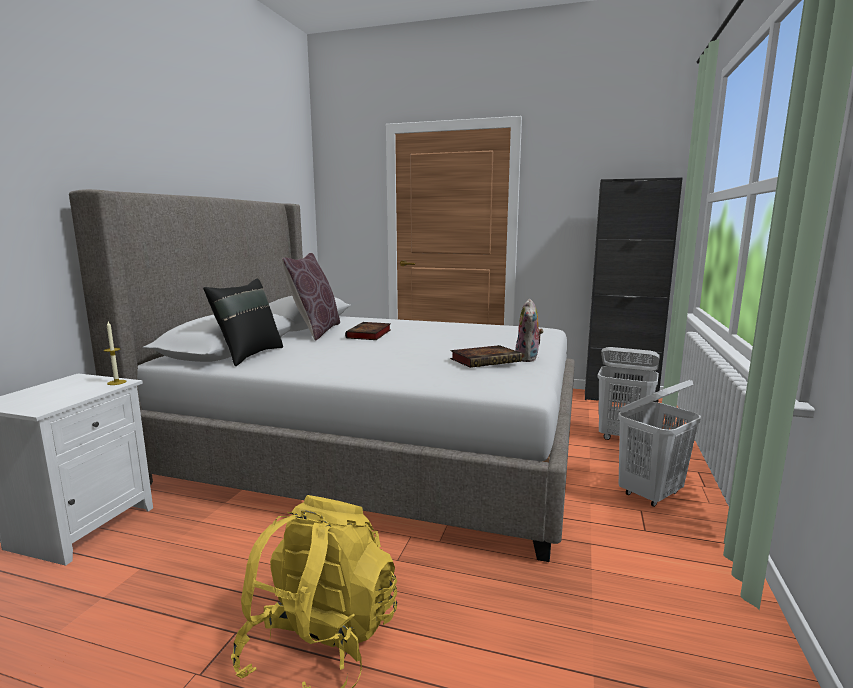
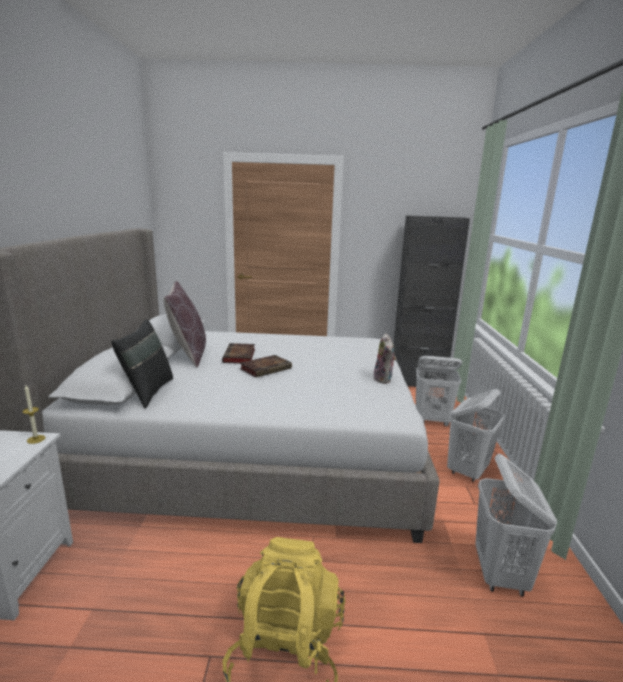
camera: 15 degrees left, 5 degrees up
book [450,345,522,368] -> book moved to [240,355,292,378]
none -> white laundry basket [475,454,557,597]

